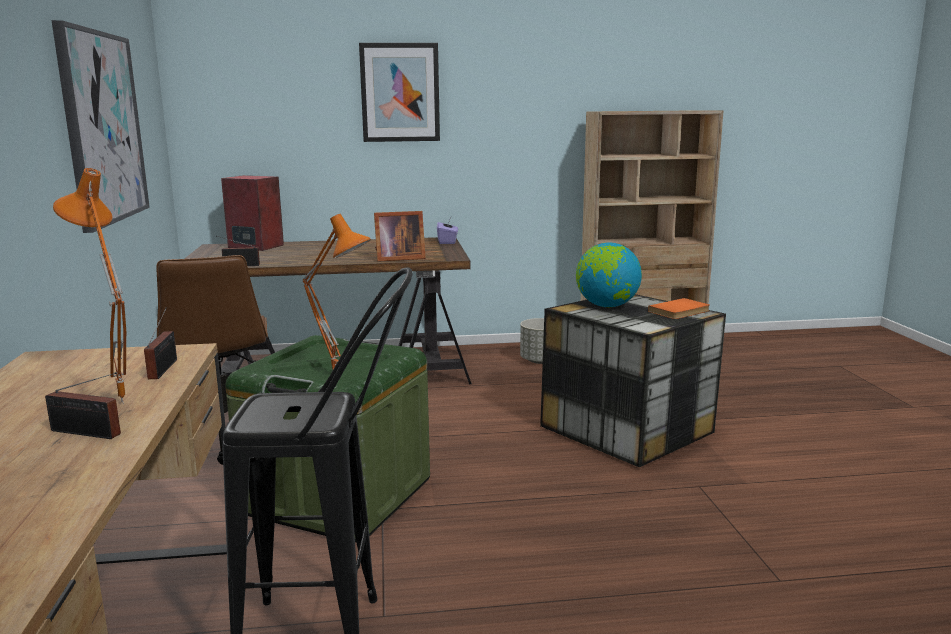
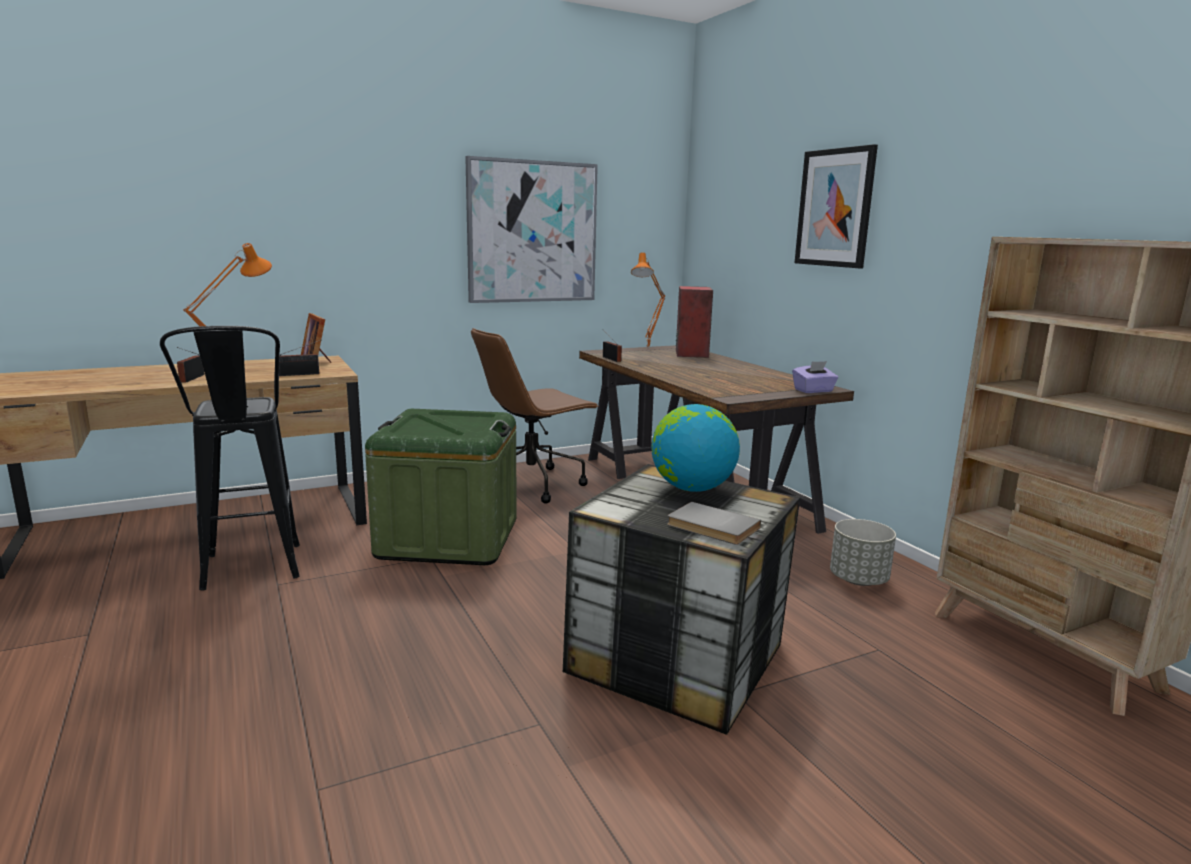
camera: 70 degrees right, 0 degrees up
orange table lamp [302,214,371,369] -> orange table lamp moved to [631,252,666,349]
picture frame [374,211,426,262] -> picture frame moved to [301,313,331,363]
orange book [648,298,710,319] -> grey book [667,502,761,545]

